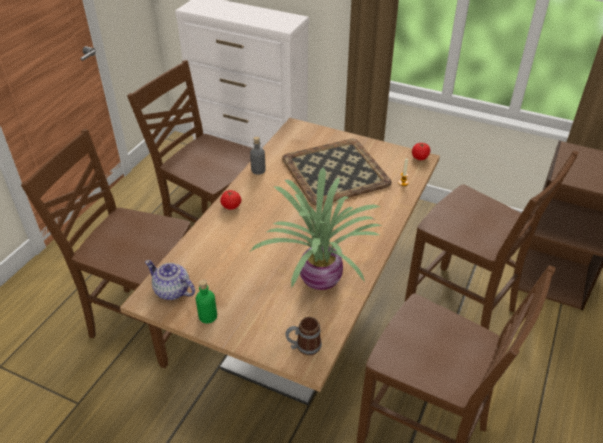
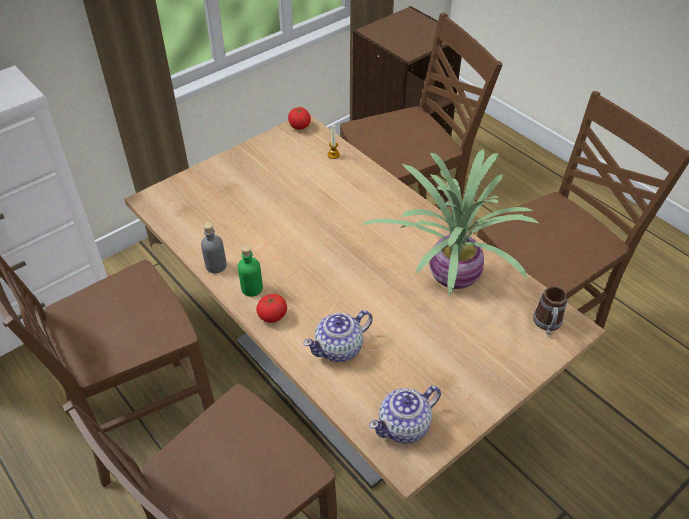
camera: 65 degrees left, 5 degrees up
green bottle [196,279,217,323] -> green bottle moved to [238,245,263,297]
tray [282,139,392,205] -> none
none -> teapot [303,310,373,362]

